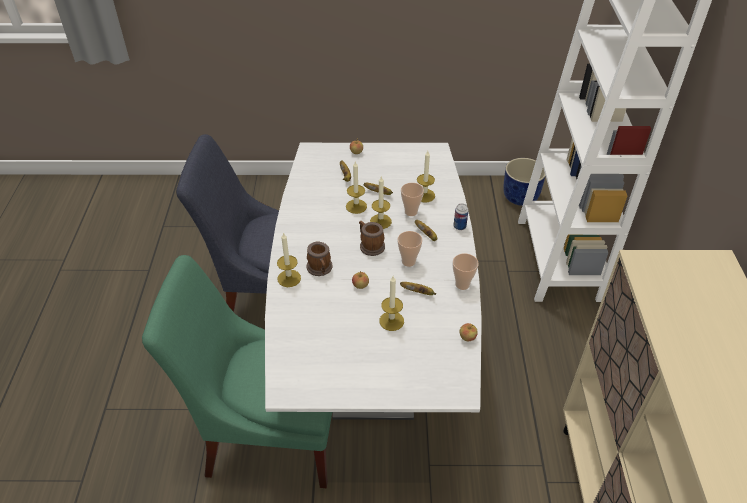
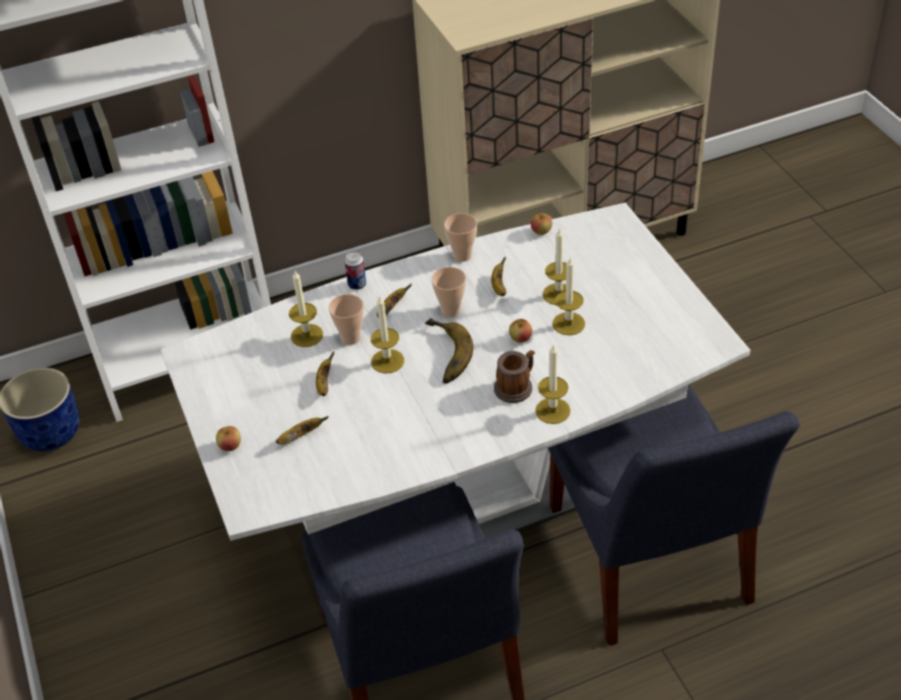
camera: 110 degrees left, 0 degrees up
green chair [142,255,332,488] -> blue chair [548,384,800,646]
candle [346,161,367,214] -> candle moved to [552,258,585,335]
mug [359,221,385,256] -> banana [425,318,473,384]

